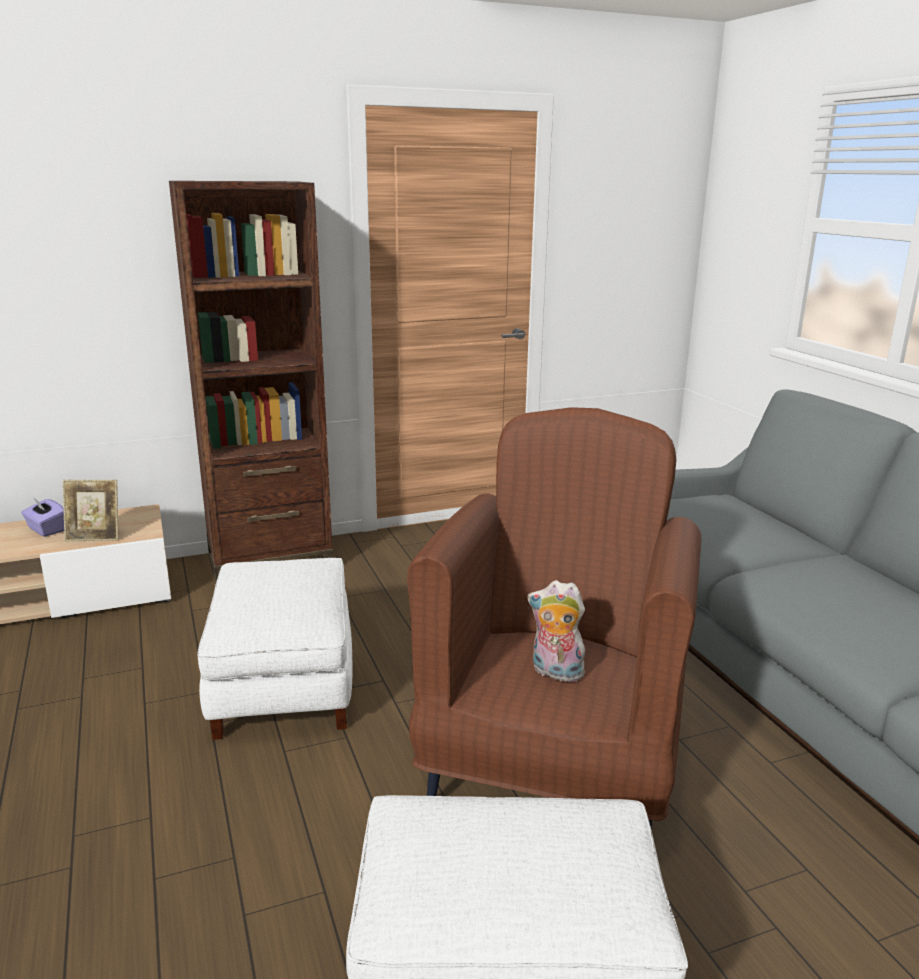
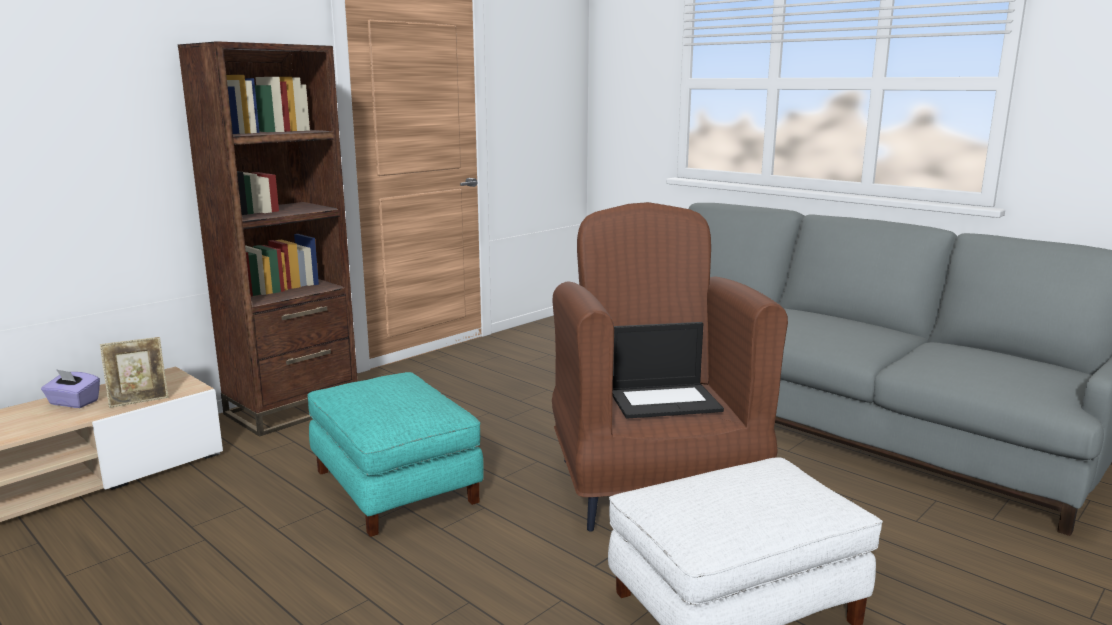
camera: 25 degrees left, 5 degrees down
white ottoman [197,558,352,740] -> turquoise ottoman [307,372,484,537]
plush toy [528,580,590,684] -> laptop [613,322,724,419]

